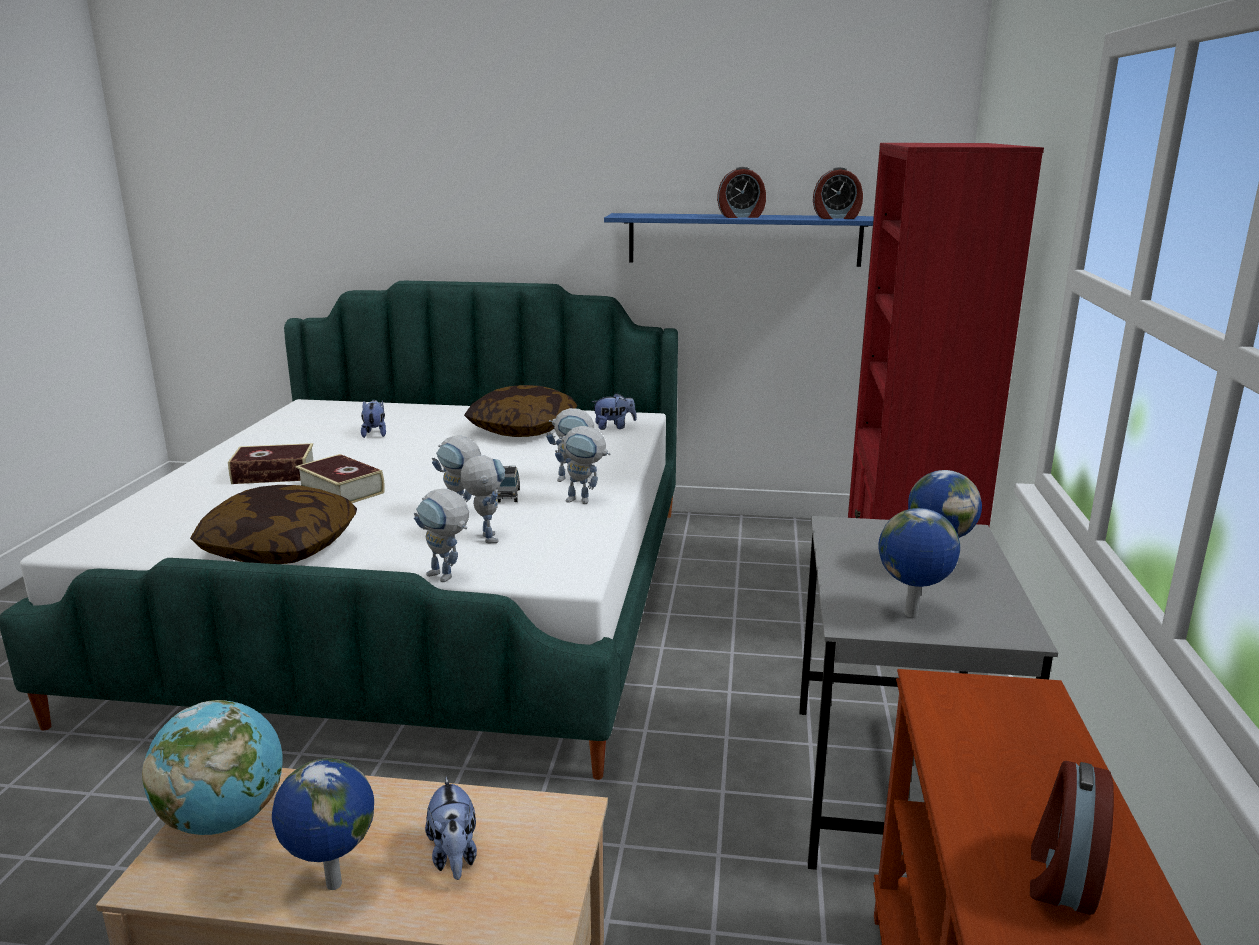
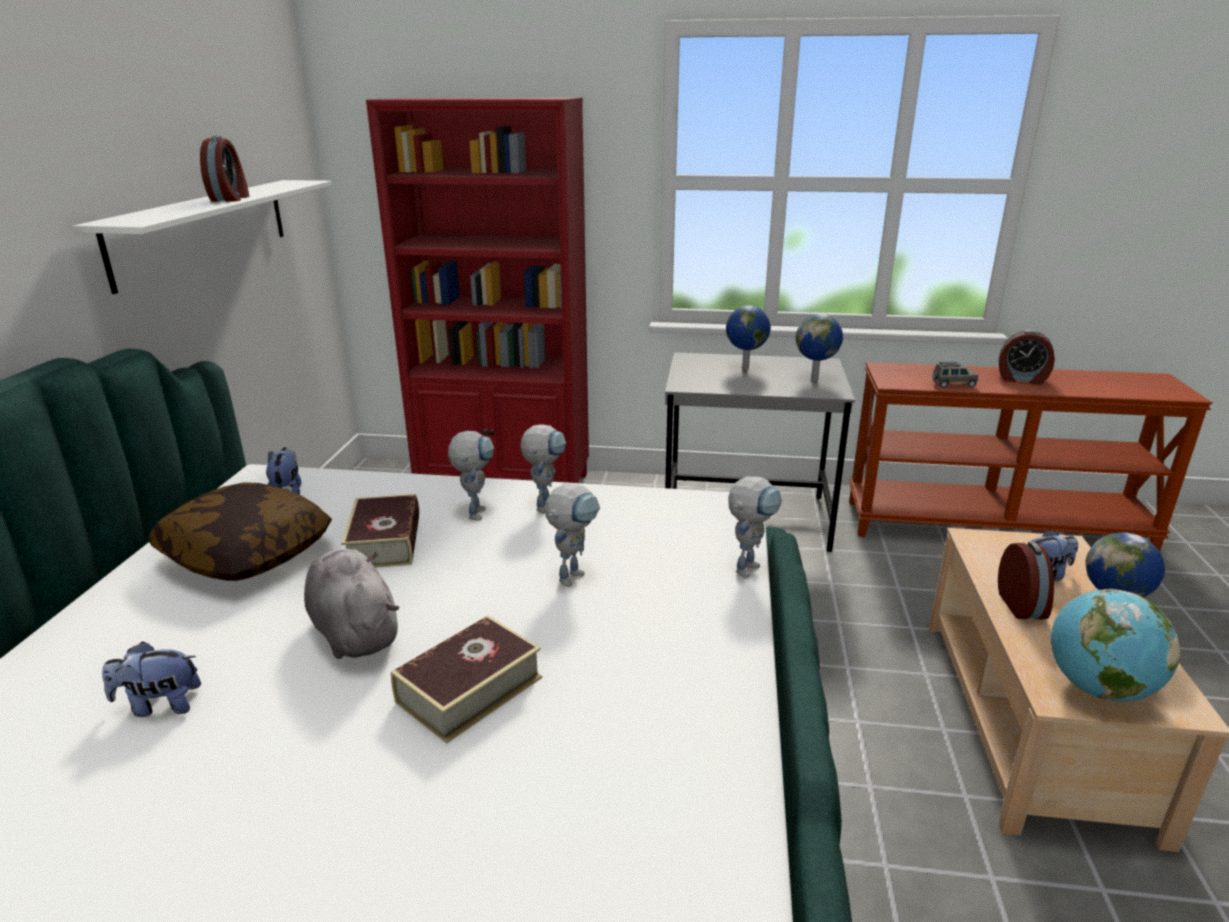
camera: 90 degrees left, 5 degrees up
pillow [190,485,357,564] -> none
book [228,443,313,484] -> book moved to [341,494,419,568]
toy robot [461,455,505,543] -> none
grey toy car [497,466,520,502] -> grey toy car moved to [932,362,978,388]
blue shelf [604,213,874,267] -> white shelf [73,180,332,294]
alarm clock [813,167,863,219] -> alarm clock moved to [998,542,1054,619]
none -> grey plush toy [304,549,400,659]

